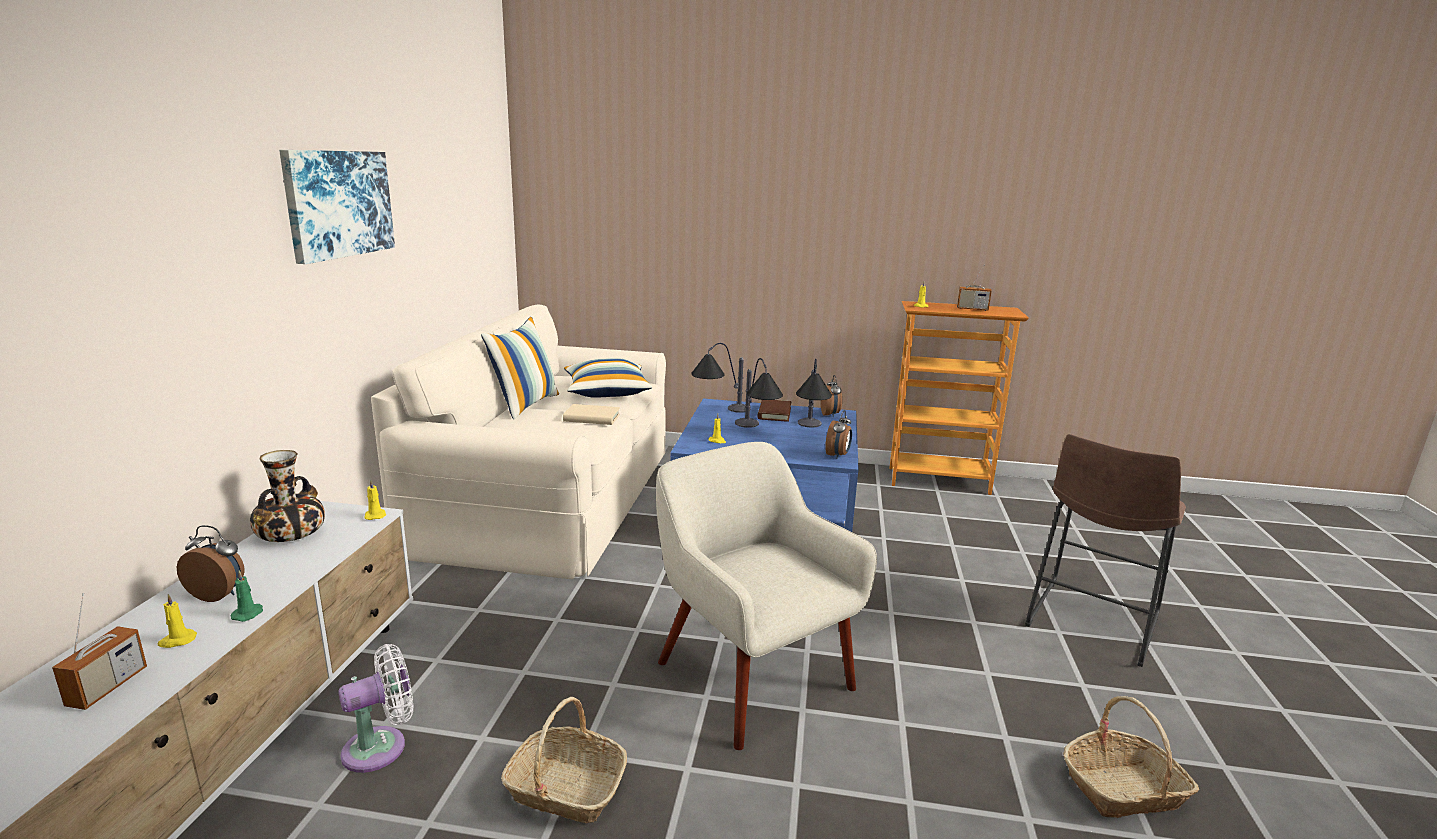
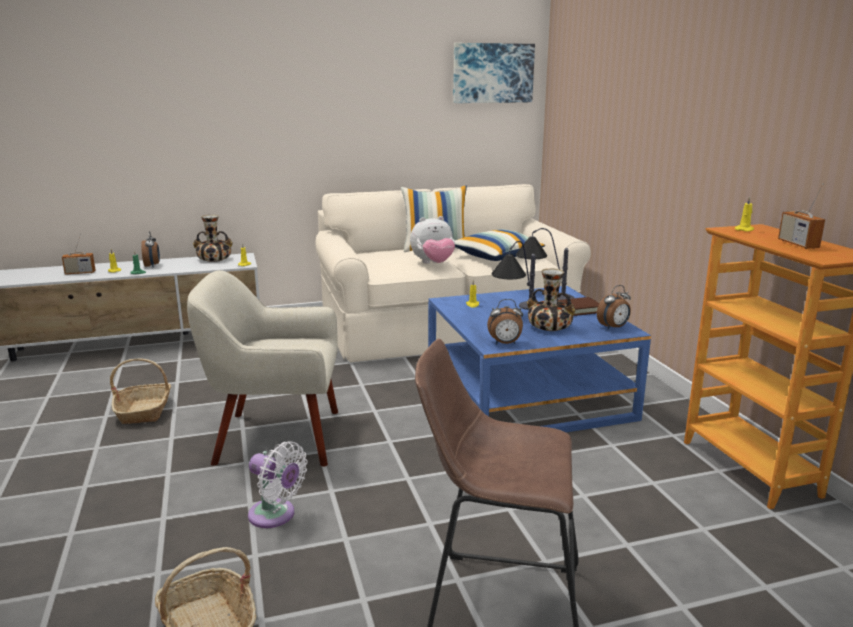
camera: 65 degrees right, 0 degrees up
picture [279,150,395,264] -> picture moved to [453,43,535,103]
white fan [338,644,414,773] -> white fan moved to [248,441,307,528]
beige book [563,404,620,425] -> plush toy [410,216,455,264]
beige armchair [656,442,877,750] -> beige armchair turned 120 degrees counterclockwise [187,270,338,467]
table lamp [796,359,832,427] -> vase [527,268,576,331]

